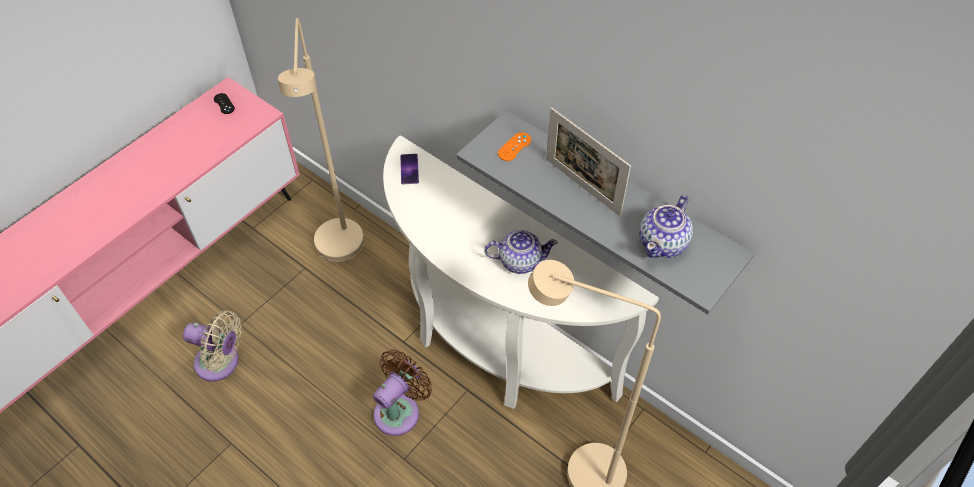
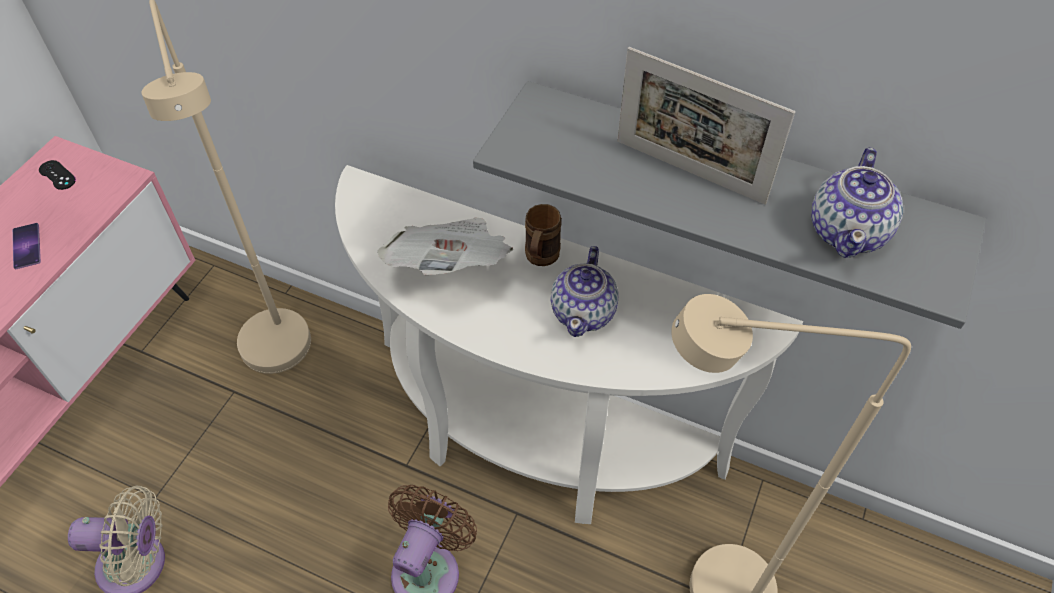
camera: 15 degrees left, 0 degrees up
phone [400,154,419,185] -> phone moved to [12,223,41,269]
teapot [484,230,558,274] -> teapot turned 120 degrees clockwise [551,246,619,337]
orange game controller [498,132,531,161] -> none
none -> newspaper [377,217,513,275]
none -> brown mug [525,204,562,266]

